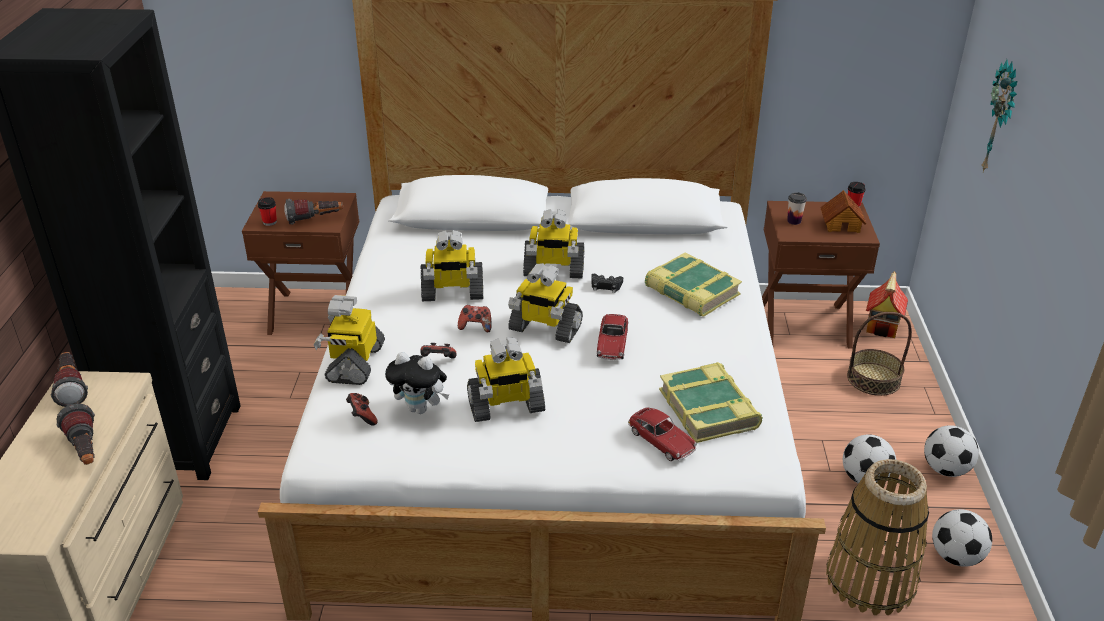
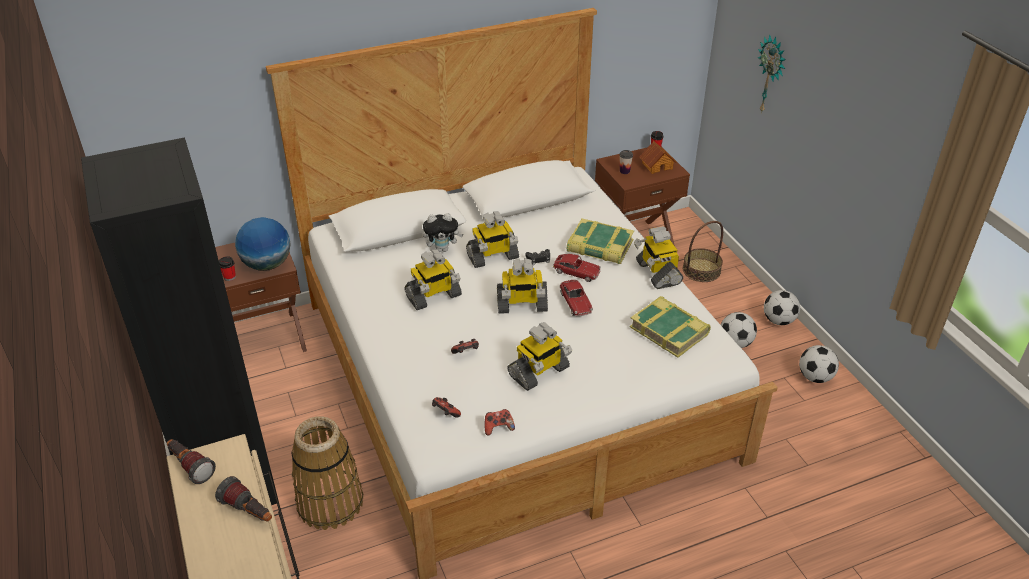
camera: 25 degrees left, 5 degrees up
flashlight [285,199,343,224] -> globe [235,217,291,271]
toy robot [313,295,385,385] -> toy robot moved to [634,226,683,289]
plush toy [385,352,449,414] -> plush toy moved to [423,213,463,252]
game controller [458,305,492,332] -> game controller moved to [485,409,515,436]
toy car [628,408,697,461] -> toy car moved to [553,254,601,282]
basket [826,459,929,615] -> basket moved to [291,416,363,530]
toy house [866,271,908,338] -> none

